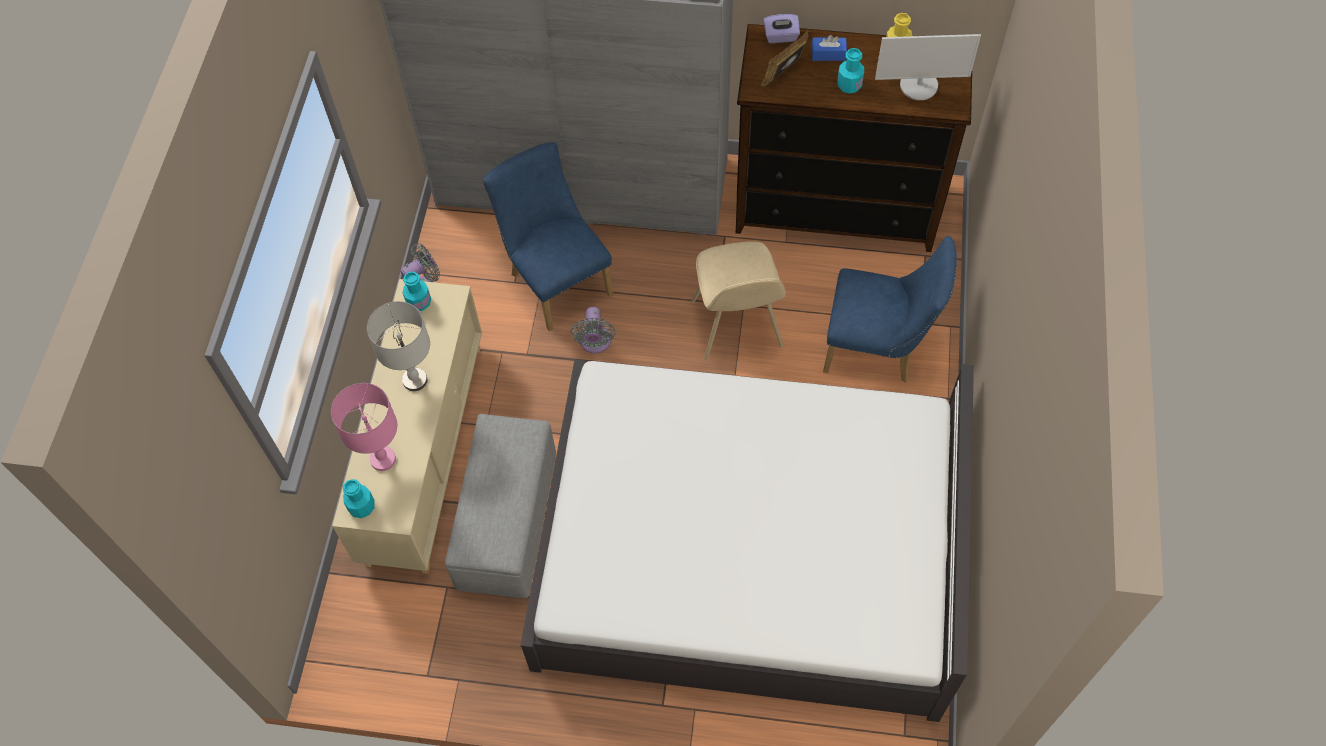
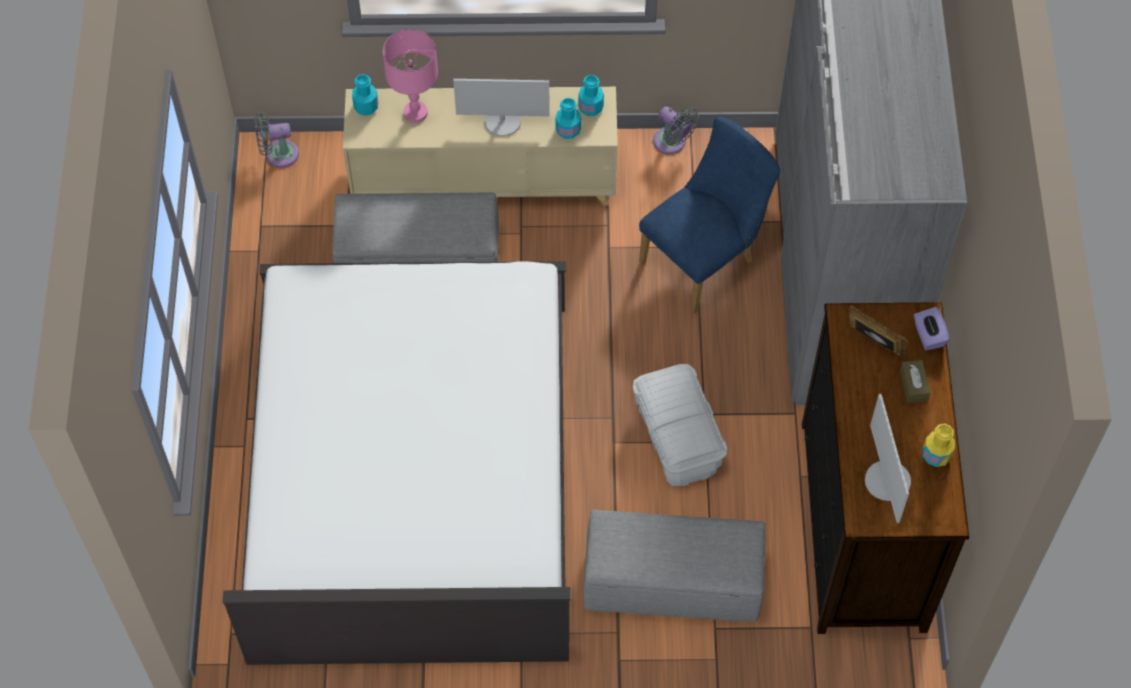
camera: 80 degrees right, 0 degrees up
grey table lamp [367,301,430,391] -> monitor [453,79,550,136]
grey fan [571,307,615,354] -> grey fan moved to [254,111,299,167]
beige chair [691,241,786,360] -> white storage box [633,364,727,486]
blue tissue box [812,35,847,61] -> brown tissue box [900,360,930,403]
blue chair [823,236,957,383] -> grey ottoman [583,510,766,622]
turquoise bottle [837,48,864,94] -> turquoise bottle moved to [556,98,581,139]

